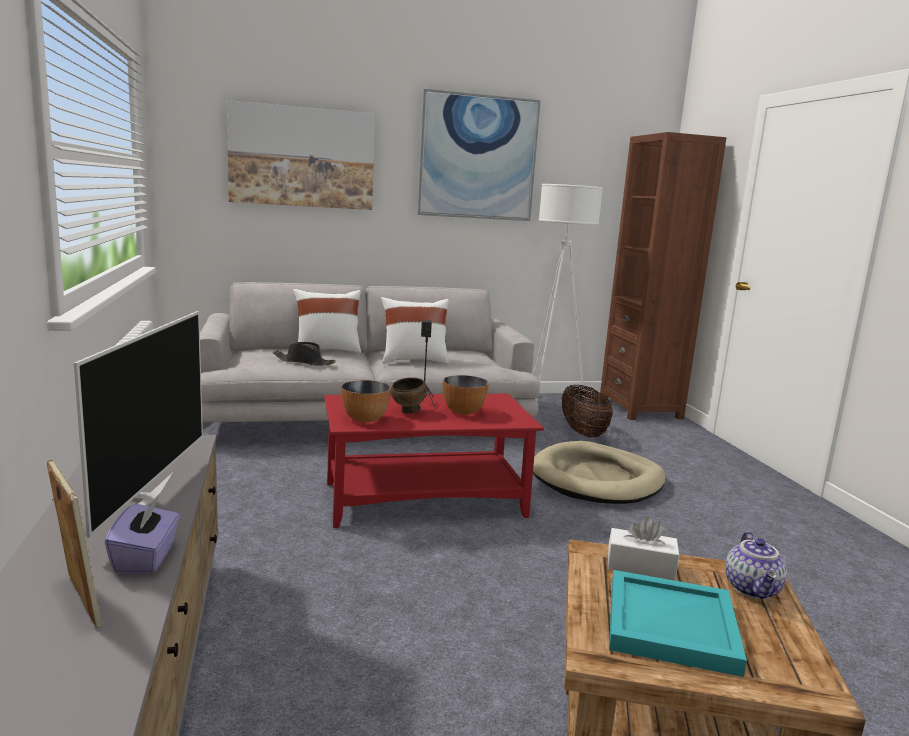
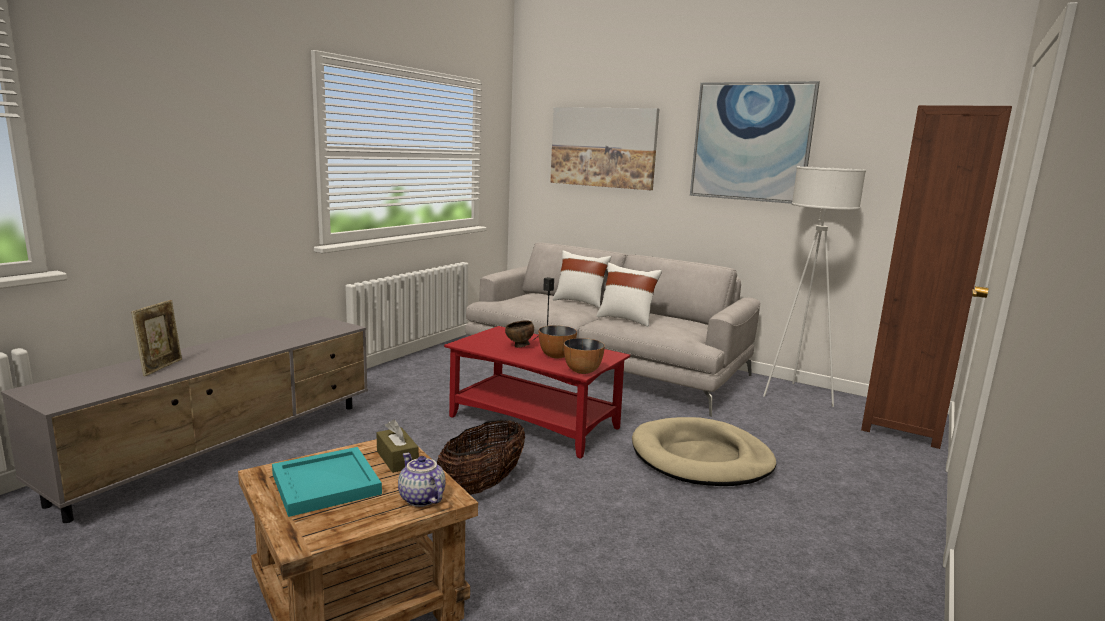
camera: 45 degrees right, 0 degrees up
television [74,311,203,538] -> none
purple tissue box [105,498,180,574] -> none
black hat [273,342,336,366] -> none
bowl [342,380,391,423] -> bowl moved to [564,338,605,374]
basket [562,385,613,438] -> basket moved to [437,420,525,495]
white tissue box [608,516,679,581] -> brown tissue box [377,419,419,473]
teapot [725,531,787,599] -> teapot turned 90 degrees clockwise [398,453,446,507]

